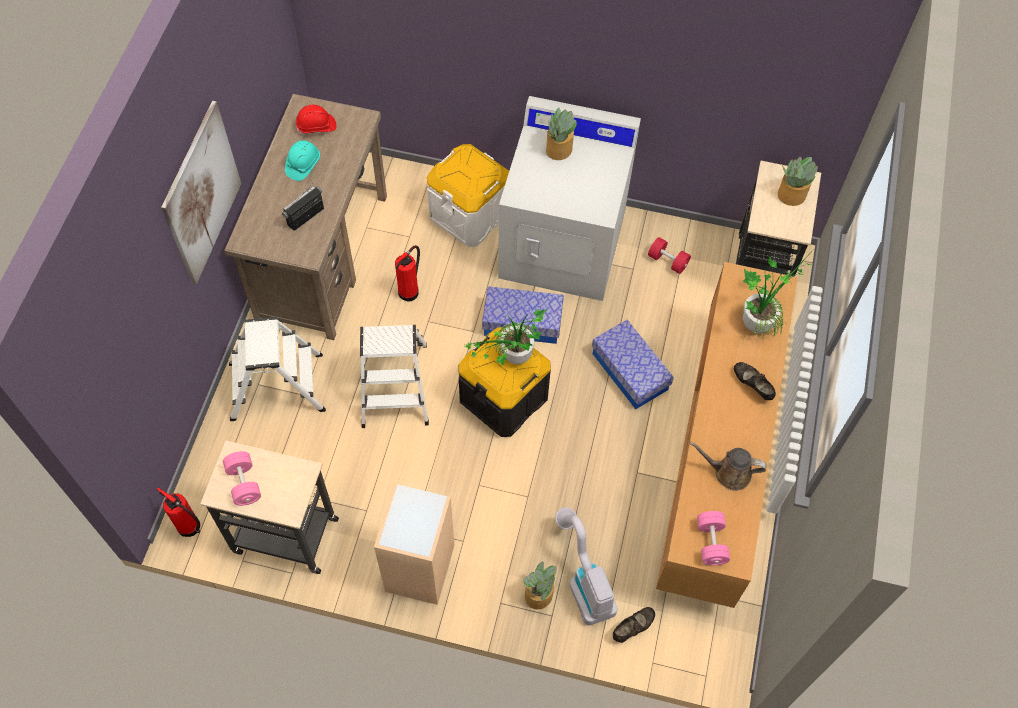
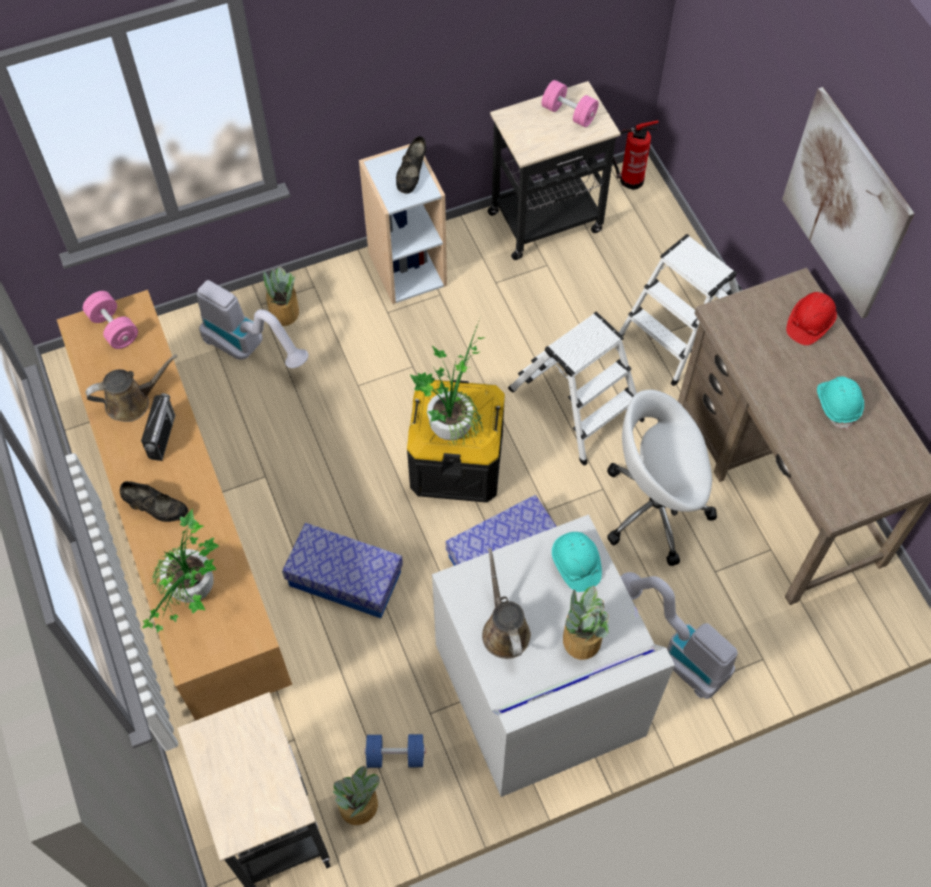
camera: 145 degrees right, 0 degrees up
radio [282,183,324,231] -> radio moved to [141,393,175,461]
red hard hat [296,105,336,135] -> red hard hat moved to [786,292,837,345]
fire extinguisher [395,245,420,302] -> white office chair [607,390,717,566]
white storage box [427,144,509,247] -> vacuum cleaner [621,572,738,699]
black shoe [613,607,655,643] -> black shoe moved to [396,136,426,194]
red dumbbell [648,237,691,274] -> blue dumbbell [364,734,425,768]
potted plant [778,157,818,206] -> potted plant moved to [333,766,380,825]
none -> brown watering can [482,548,531,659]
none -> turquoise hard hat [552,532,602,592]

